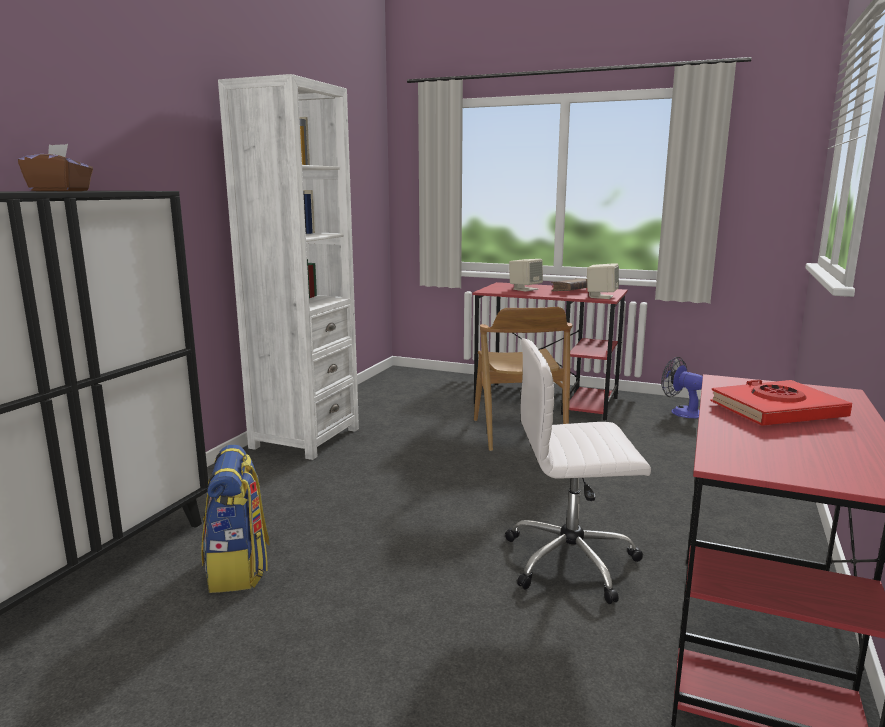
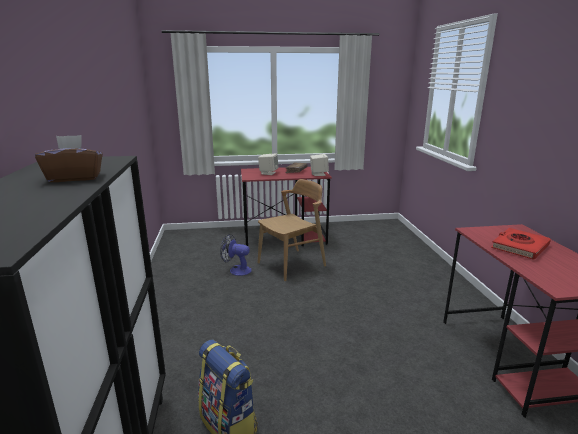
camera: 30 degrees left, 5 degrees up
white bookcase [218,74,359,460] -> none
brown chair [474,307,572,451] -> brown chair turned 90 degrees counterclockwise [258,179,326,282]
white office chair [505,338,651,604] -> none
fan [661,357,703,419] -> fan moved to [220,234,252,276]

